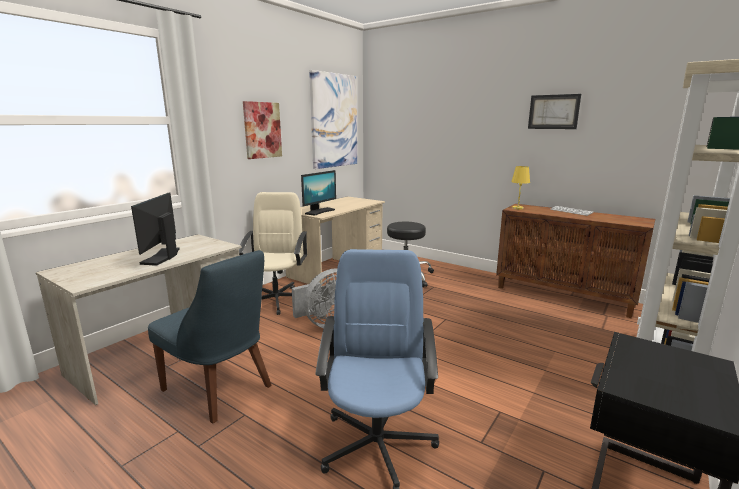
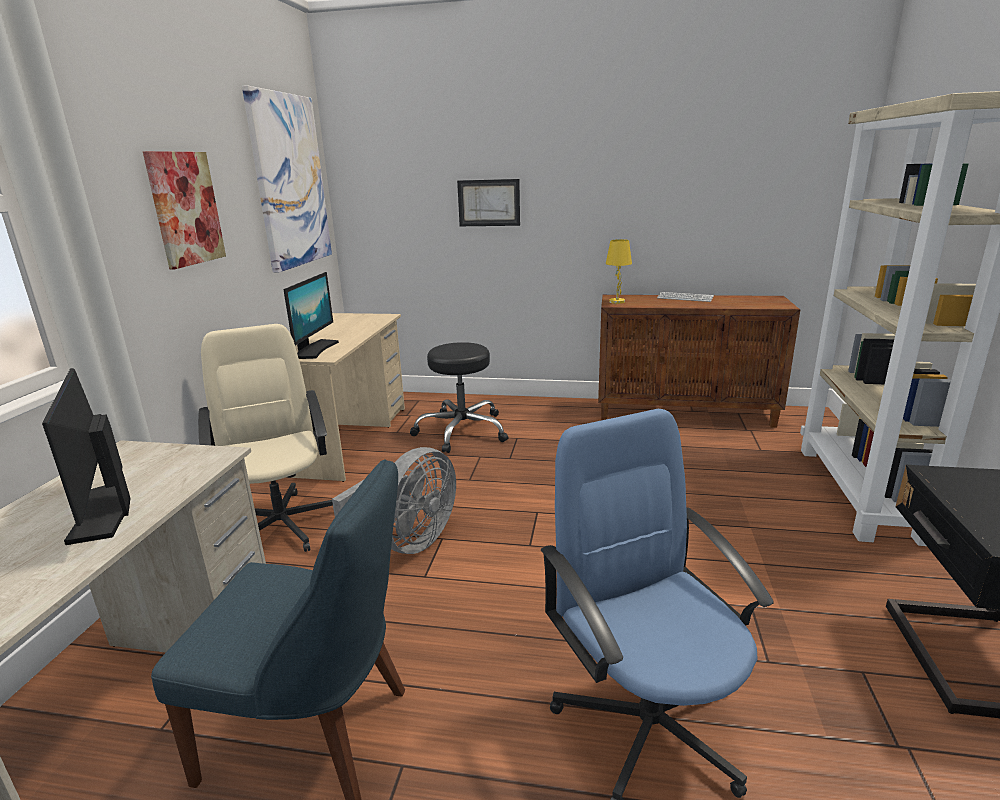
camera: 25 degrees left, 5 degrees up
picture [528,94,581,129] -> picture moved to [457,179,520,226]

